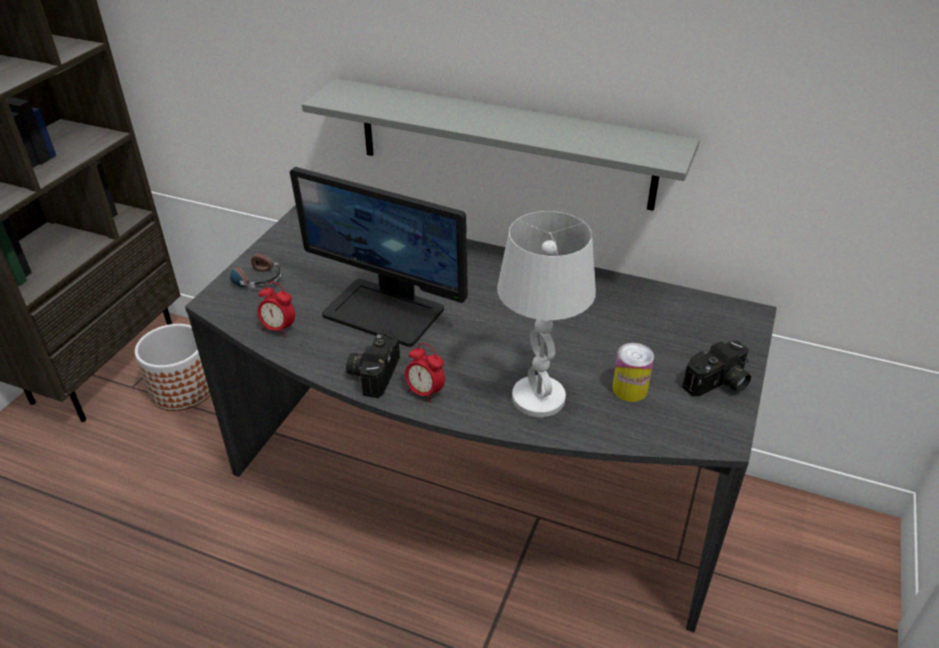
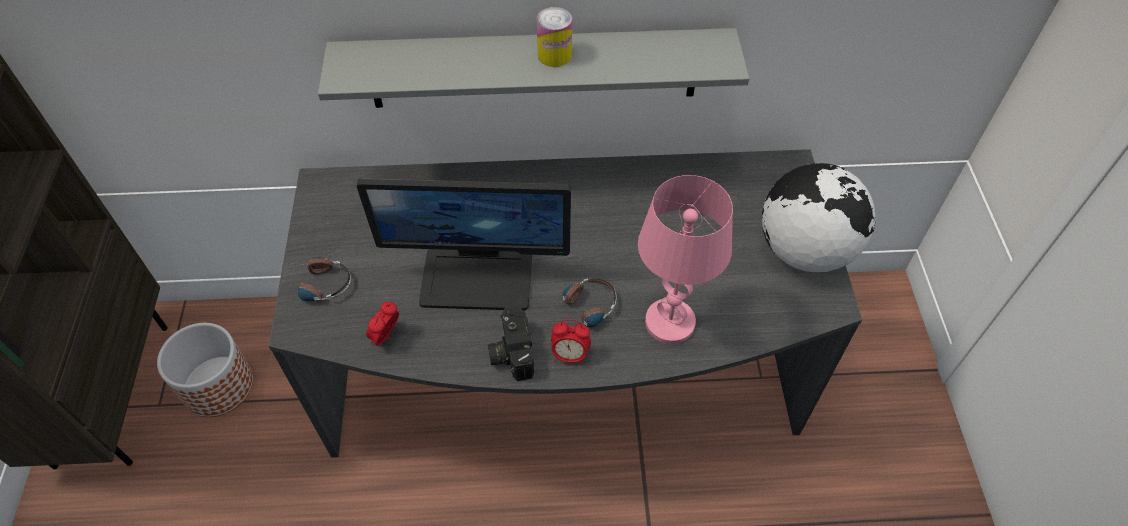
camera: 25 degrees left, 15 degrees up
alarm clock [257,282,295,336] -> alarm clock turned 120 degrees clockwise [366,302,399,346]
white table lamp [497,211,596,417] -> pink table lamp [638,175,733,344]
can [612,343,654,402] -> can moved to [537,7,572,67]
camera [682,341,751,396] -> globe [762,163,875,272]
none -> headphones [545,278,617,328]

